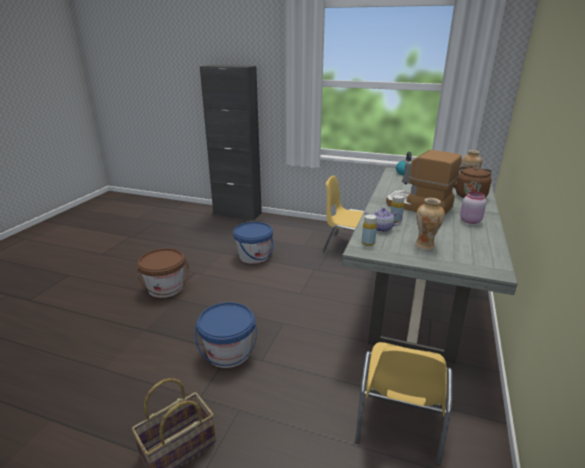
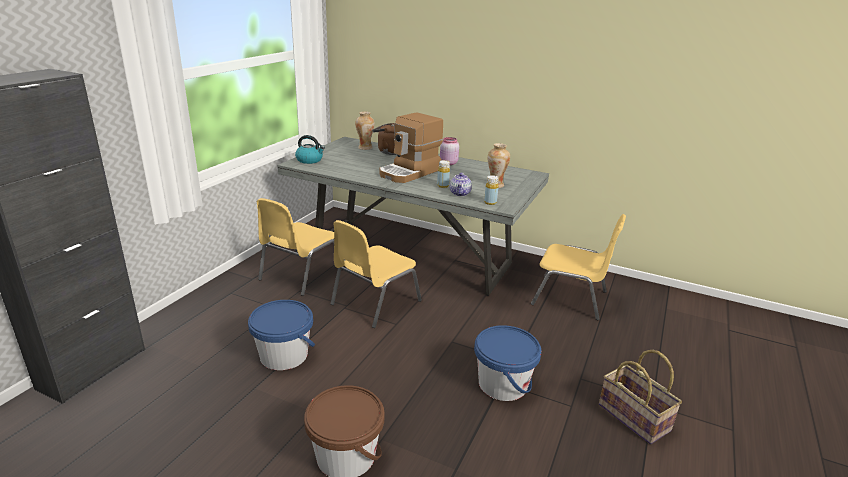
camera: 85 degrees left, 0 degrees up
none -> yellow chair [331,220,422,328]

